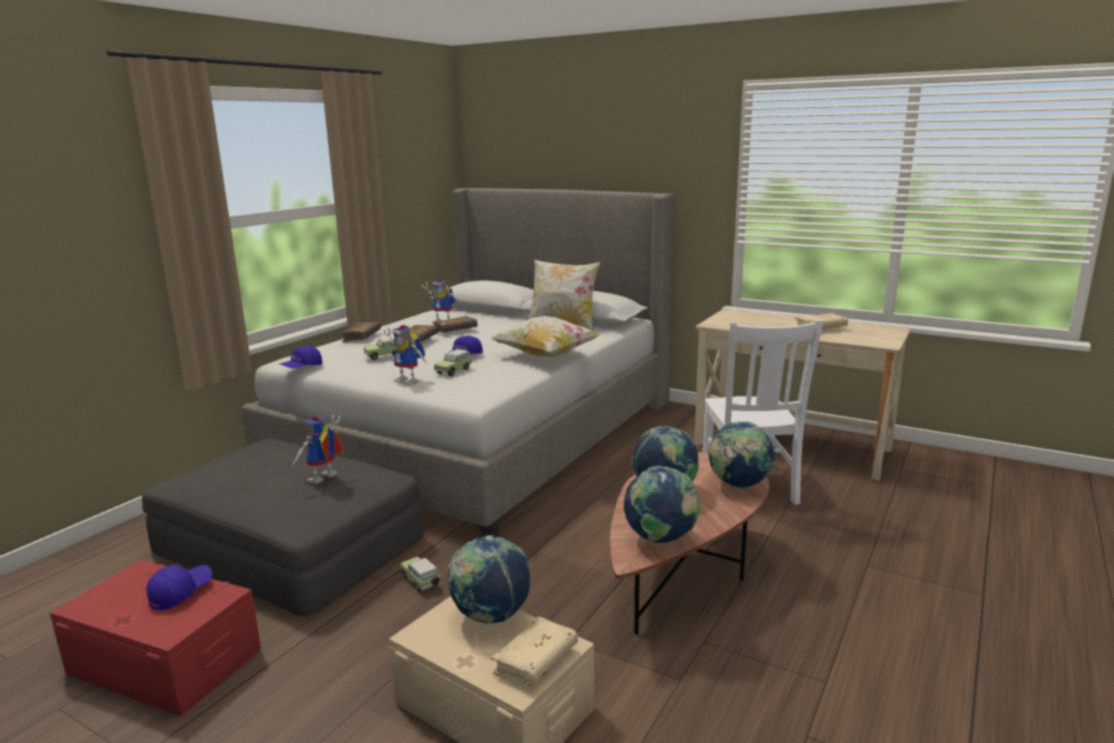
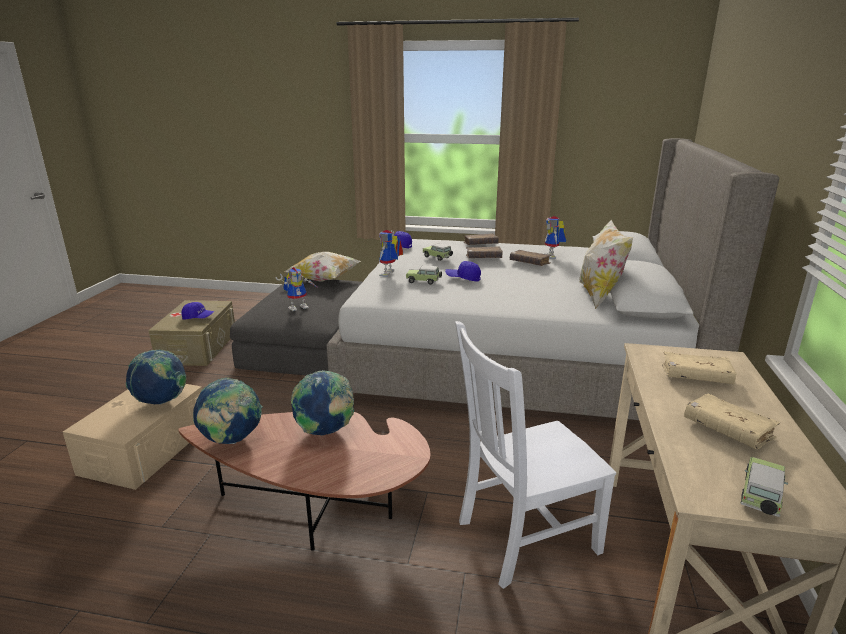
camera: 70 degrees right, 5 degrees up
red storage box [50,560,261,716] -> beige storage box [148,300,235,366]
toy robot [291,415,345,484] -> toy robot turned 135 degrees clockwise [275,267,317,311]
toy car [400,557,441,592] -> toy car moved to [740,457,788,517]
pillow [491,316,601,357] -> pillow moved to [284,252,361,281]
beige book [491,616,578,686] -> beige book moved to [662,352,737,384]
globe [708,421,776,489] -> none

